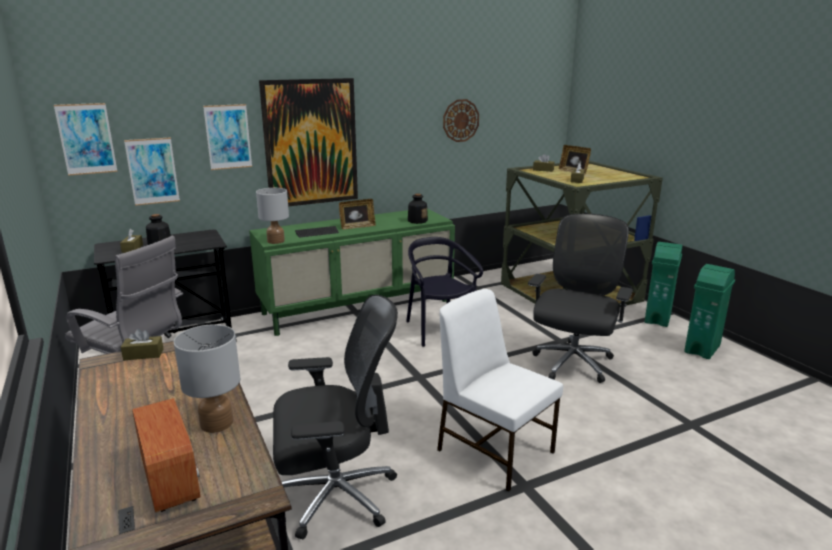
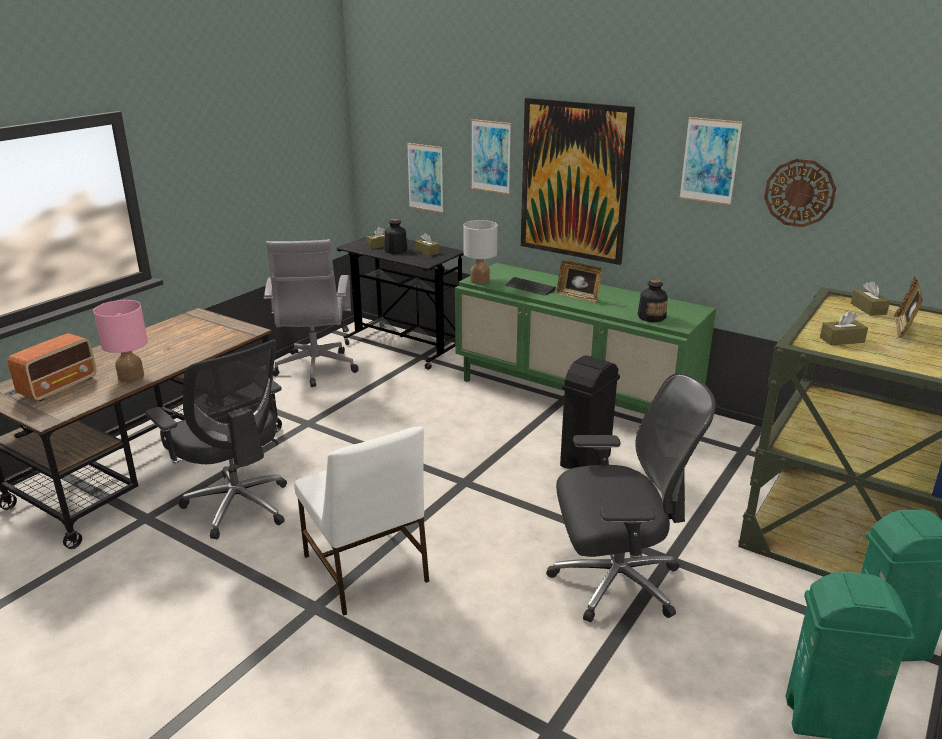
camera: 60 degrees right, 5 degrees up
picture [54,103,118,176] -> picture moved to [679,117,742,205]
brown tissue box [121,329,163,360] -> brown tissue box moved to [415,233,439,256]
grey table lamp [174,324,240,433] -> pink table lamp [93,300,148,382]
black chair [406,237,483,347] -> black trash can [560,355,620,469]
white chair [437,289,563,492] -> white chair turned 135 degrees clockwise [294,426,429,616]

